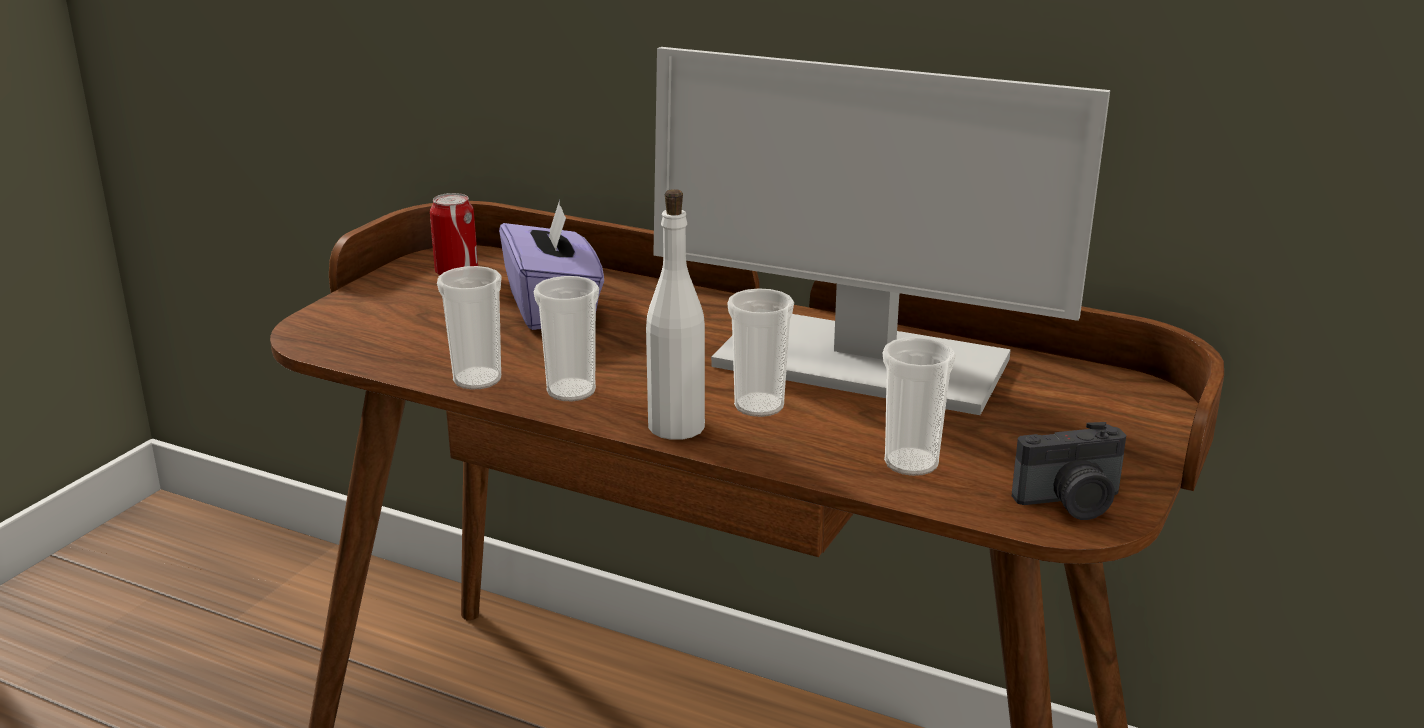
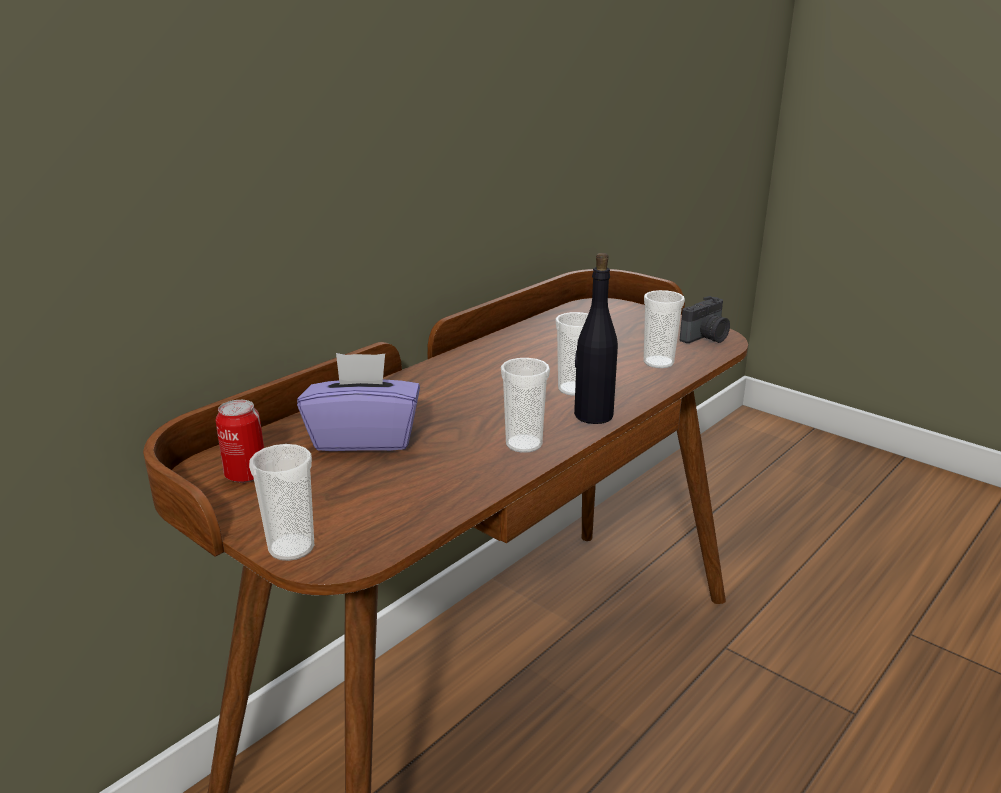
camera: 75 degrees left, 0 degrees up
cup [437,266,502,390] -> cup moved to [249,444,314,561]
white bottle [646,189,705,440] -> black bottle [574,253,618,424]
monitor [653,47,1110,415] -> none
camera [1012,422,1126,520] -> camera turned 45 degrees clockwise [680,296,730,343]

